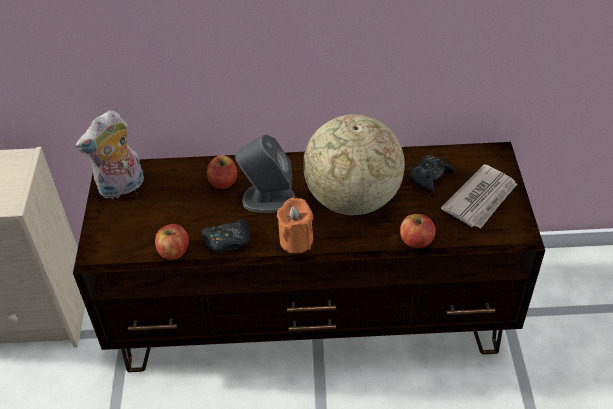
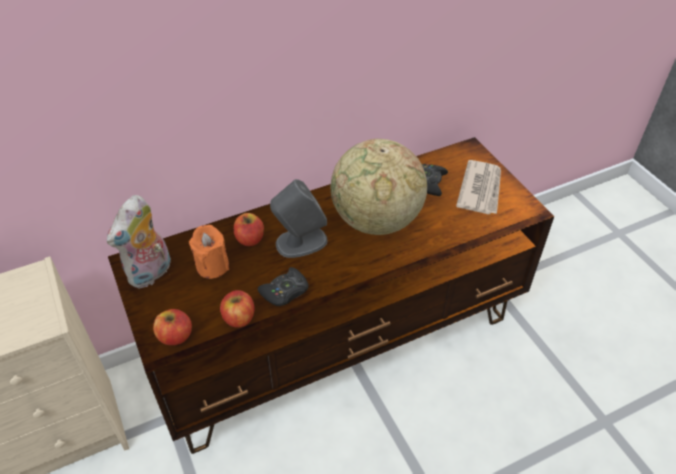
camera: 25 degrees left, 0 degrees up
orange candle [277,198,313,253] -> orange candle moved to [189,225,229,279]
apple [400,214,436,248] -> apple moved to [153,309,192,345]

